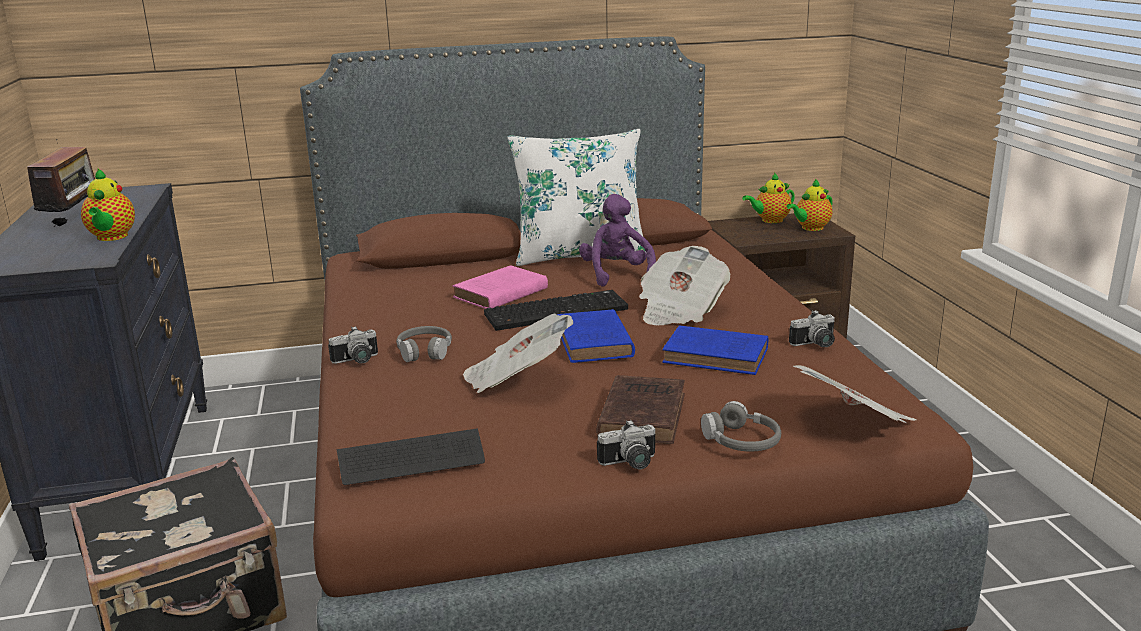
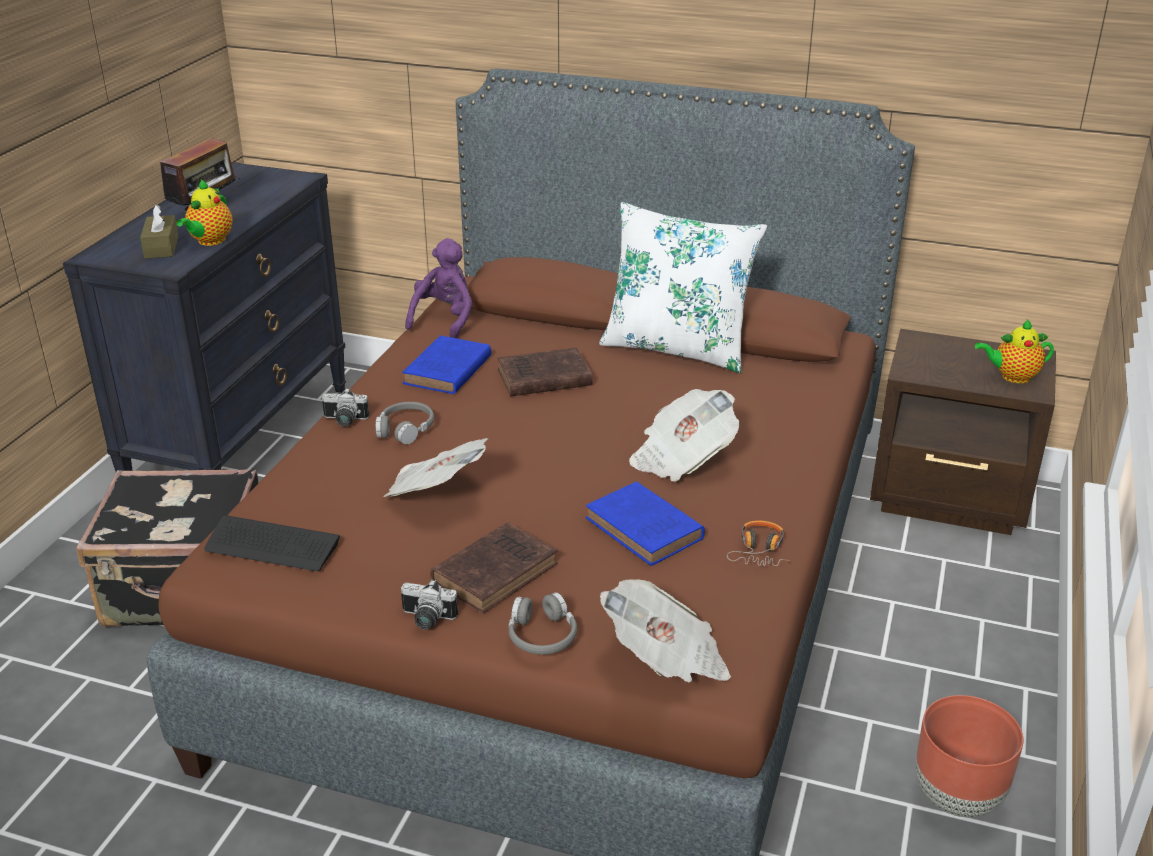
camera: 30 degrees right, 10 degrees up
pink book [453,265,548,309] -> brown book [498,347,593,397]
keyboard [484,290,628,331] -> none
blue book [557,309,635,363] -> blue book moved to [402,336,491,394]
purple plush toy [579,194,656,287] -> purple plush toy moved to [405,238,473,338]
teapot [742,173,795,223] -> none
camera [789,310,835,347] -> headphones [727,520,790,566]
none -> brown tissue box [140,204,178,259]
none -> brown planter [916,695,1024,817]

